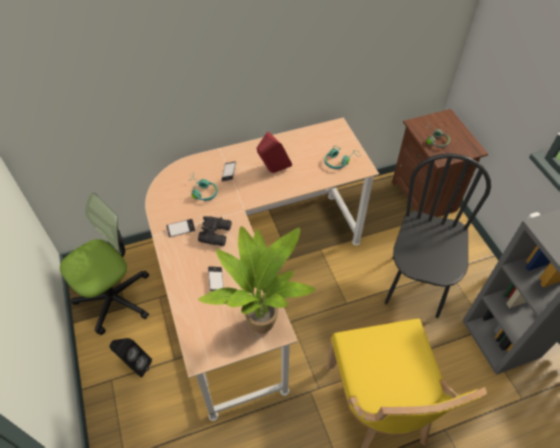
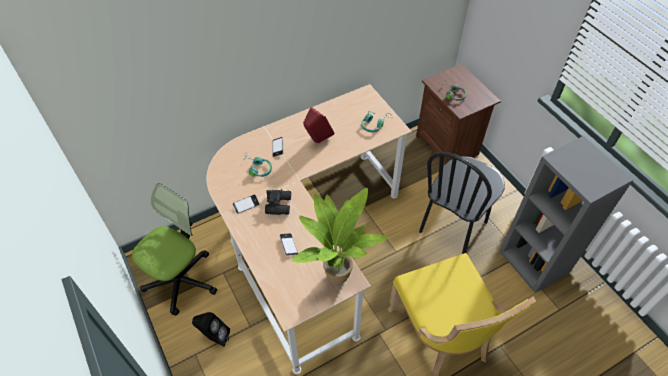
camera: 10 degrees left, 0 degrees up
black chair [385,153,491,318] -> black chair turned 150 degrees counterclockwise [419,152,505,254]

